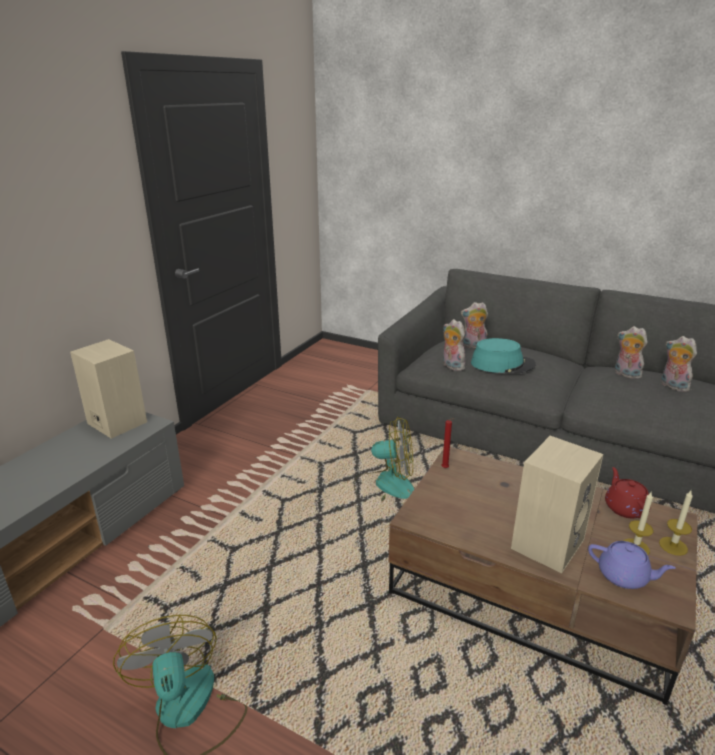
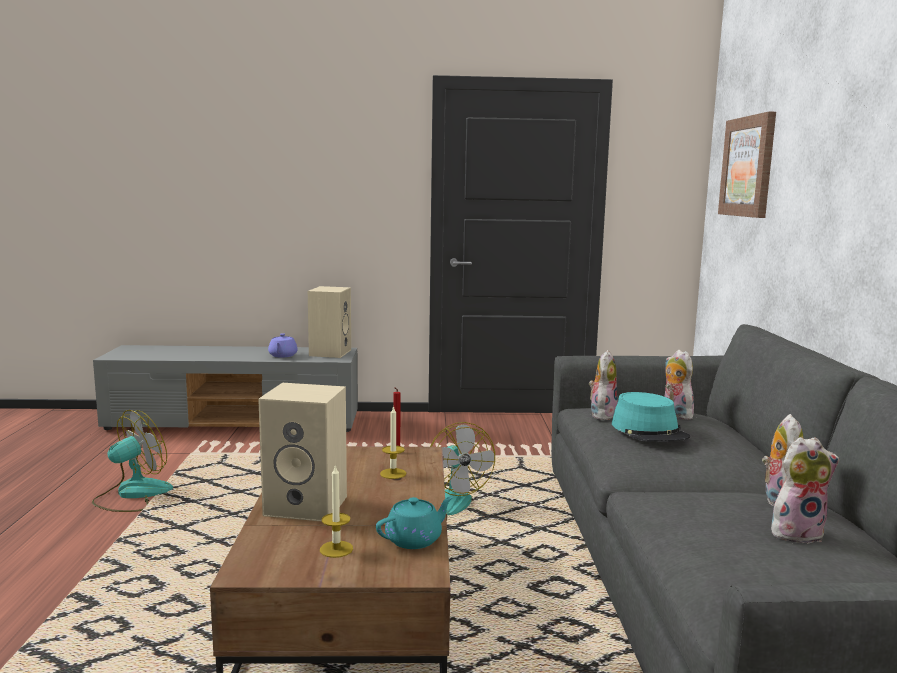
camera: 60 degrees right, 15 degrees down
purple teapot [588,541,676,589] -> purple teapot moved to [268,333,298,358]
red teapot [605,467,651,518] -> turquoise teapot [376,496,453,549]
candle [659,491,693,556] -> candle moved to [380,406,406,479]
plush toy [661,336,697,392] -> plush toy turned 60 degrees clockwise [771,437,840,544]
none -> picture [718,112,776,218]

